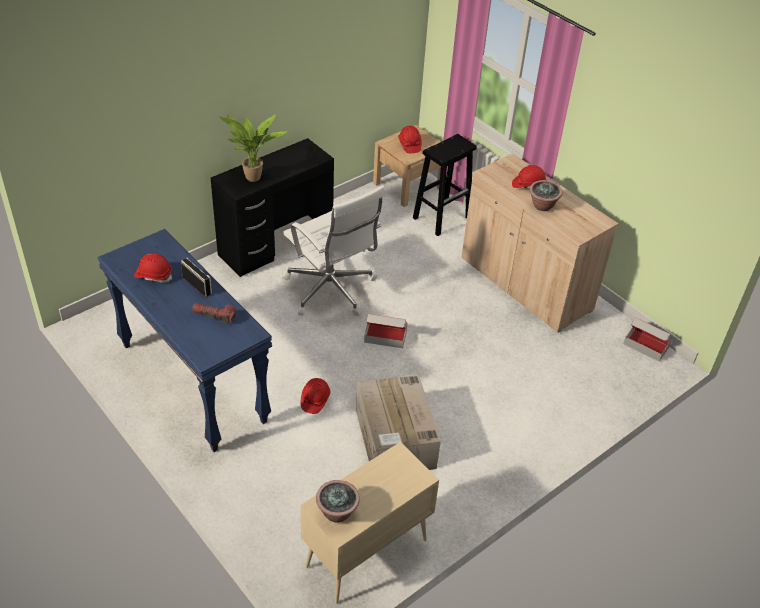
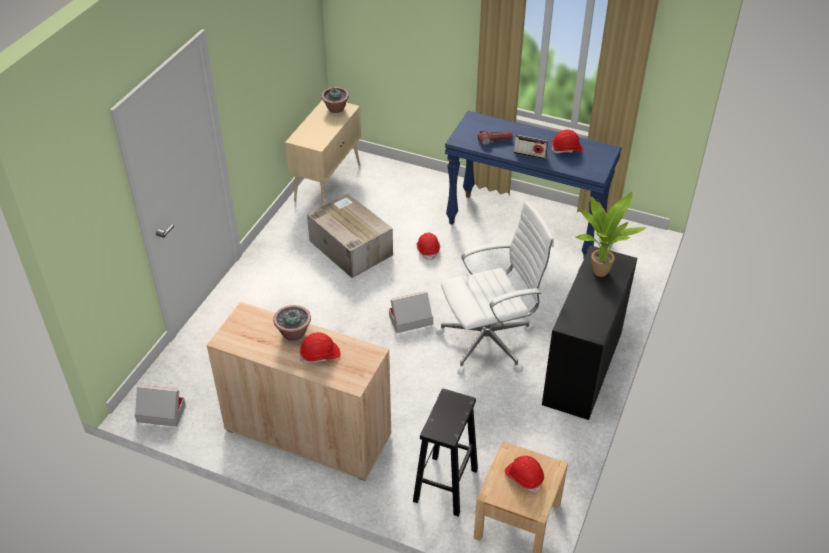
camera: 155 degrees right, 0 degrees up
white office chair [282,185,385,316] -> white office chair turned 135 degrees clockwise [435,201,554,375]

